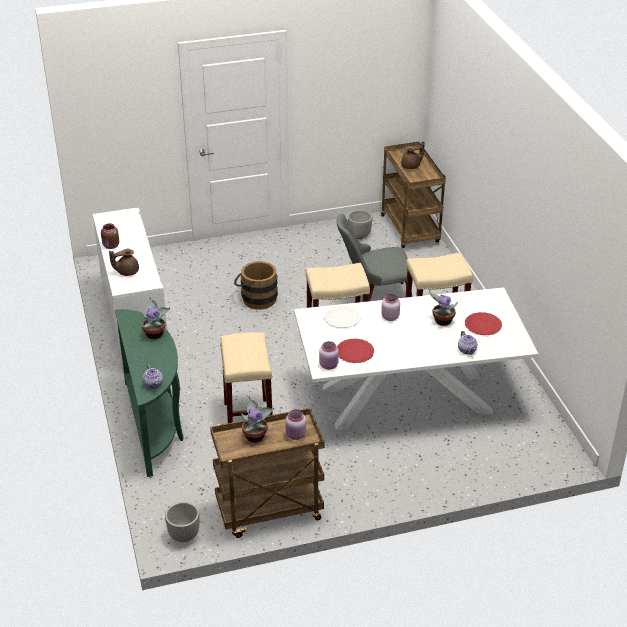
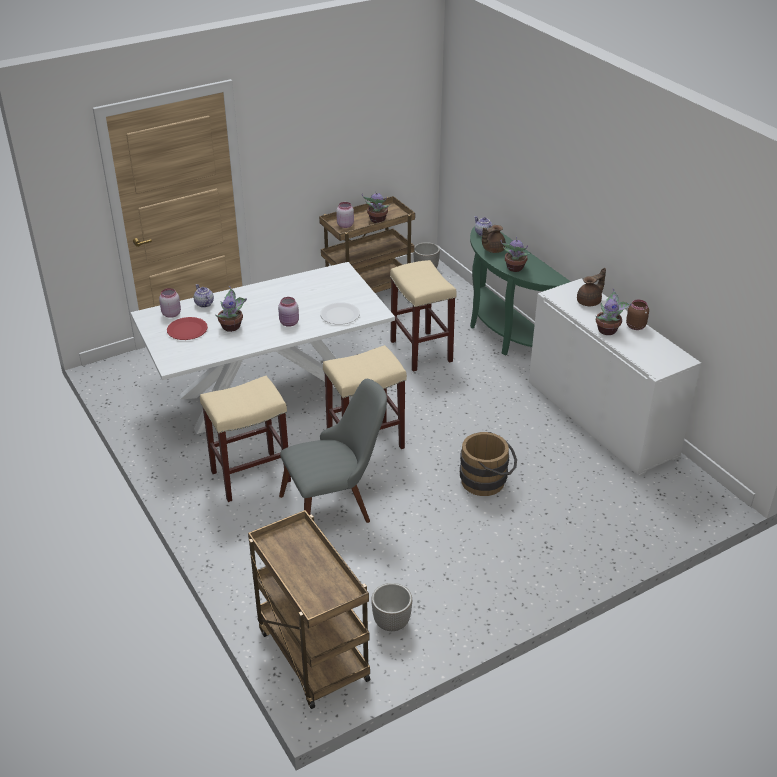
camera: 165 degrees right, 0 degrees up
pink jar [319,341,339,370] -> pink jar moved to [159,288,181,318]
red plate [337,339,374,363] -> none
brown teapot [401,141,425,169] -> brown teapot moved to [482,225,506,253]
none -> potted plant [596,288,632,335]

